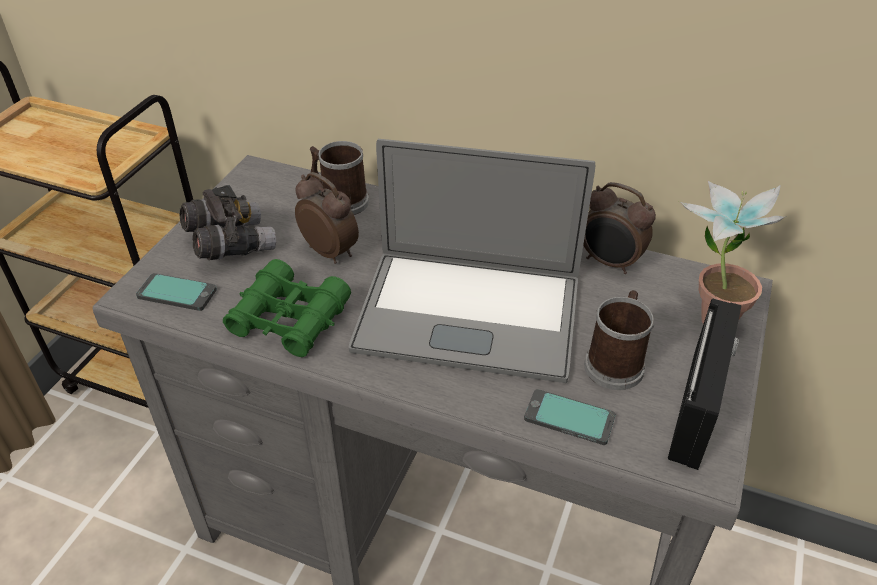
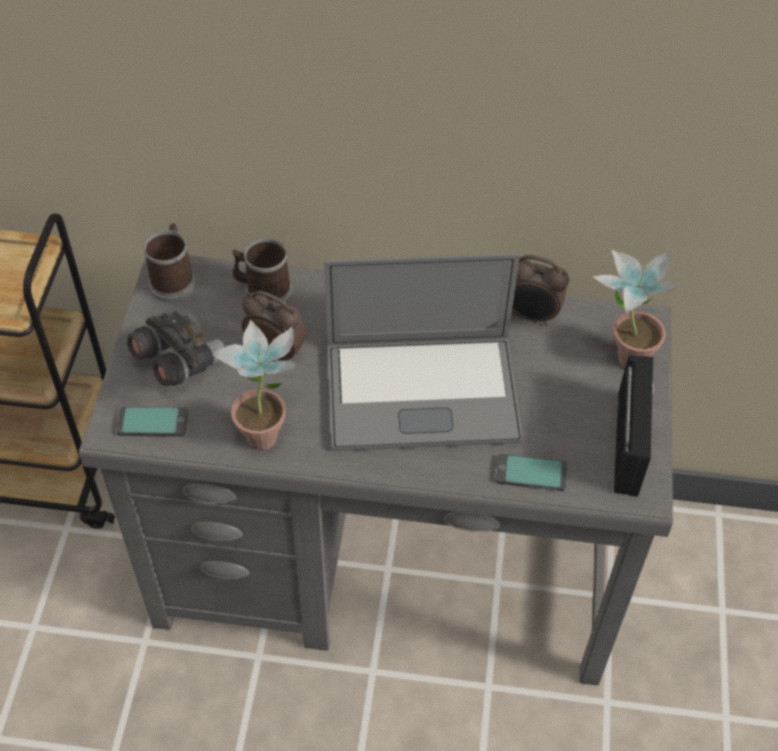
camera: 15 degrees left, 10 degrees up
green binoculars [223,259,351,357] -> potted plant [213,319,298,450]
mug [584,290,654,390] -> mug moved to [144,223,196,302]

